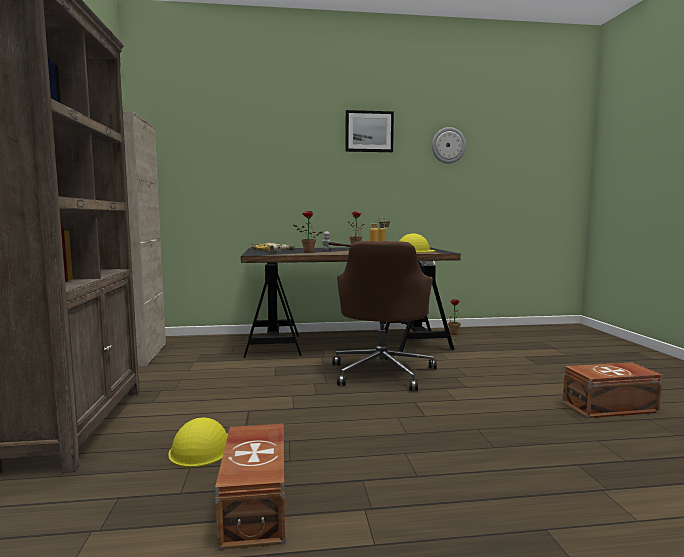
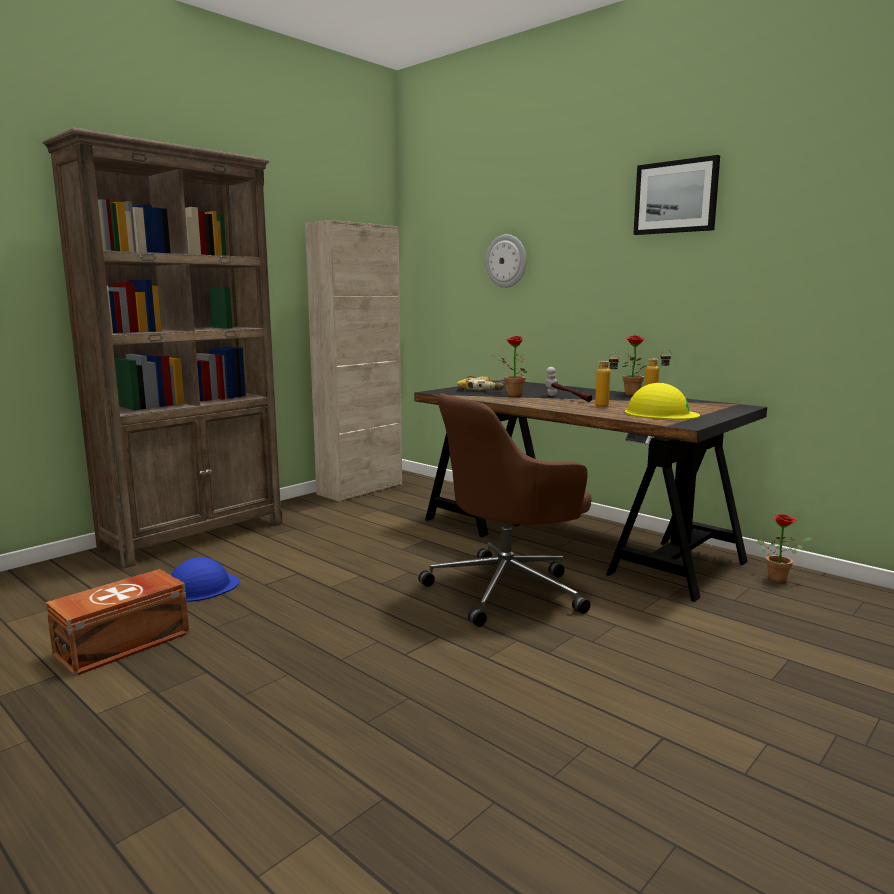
camera: 50 degrees right, 5 degrees up
yellow hard hat [168,417,228,467] -> blue hard hat [171,557,239,602]
wall clock [432,127,466,164] -> wall clock moved to [485,234,527,288]
brown storage box [562,362,662,418] -> none

